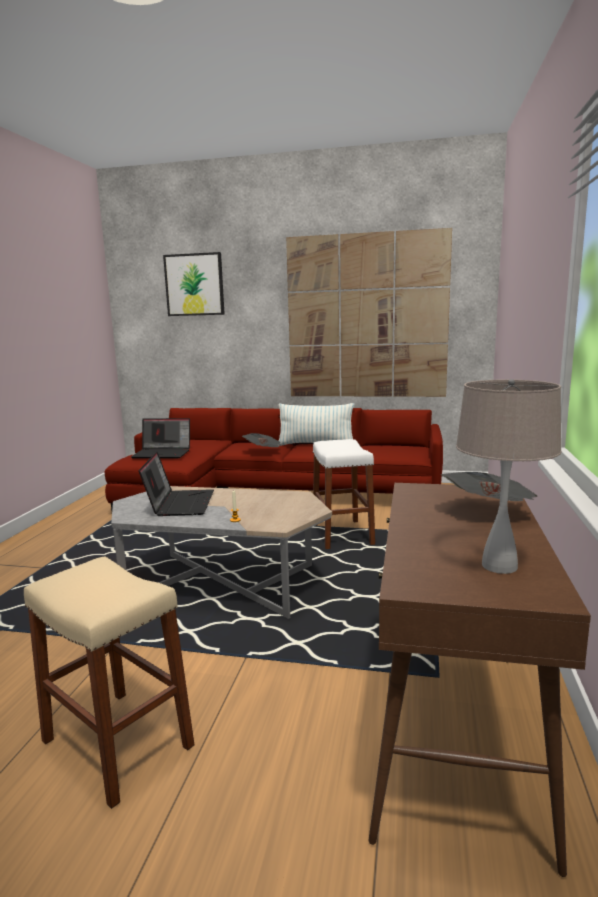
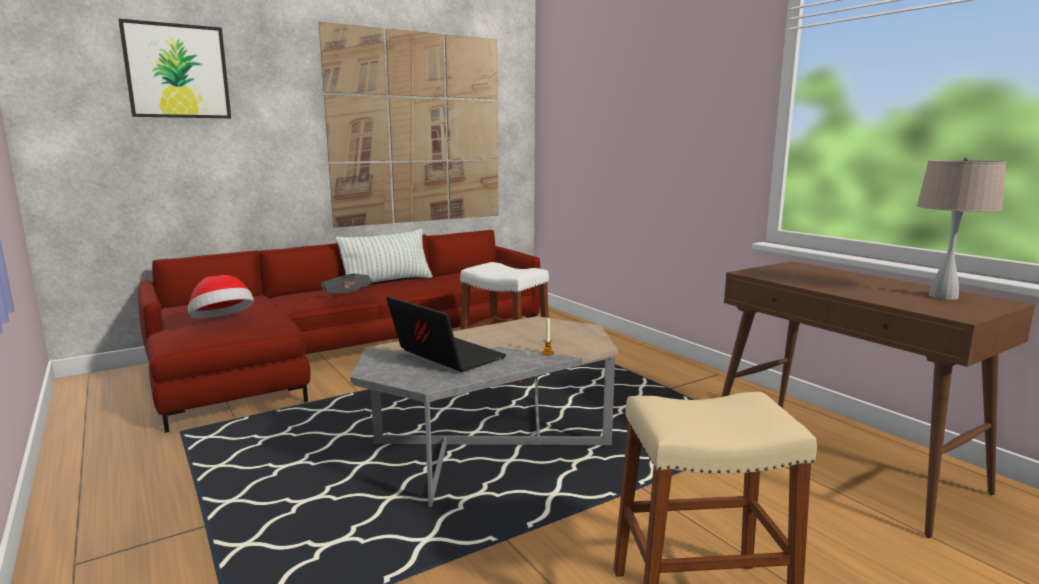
camera: 45 degrees left, 0 degrees up
laptop [131,418,190,458] -> hat [188,275,254,318]
newspaper [441,472,537,501] -> none

